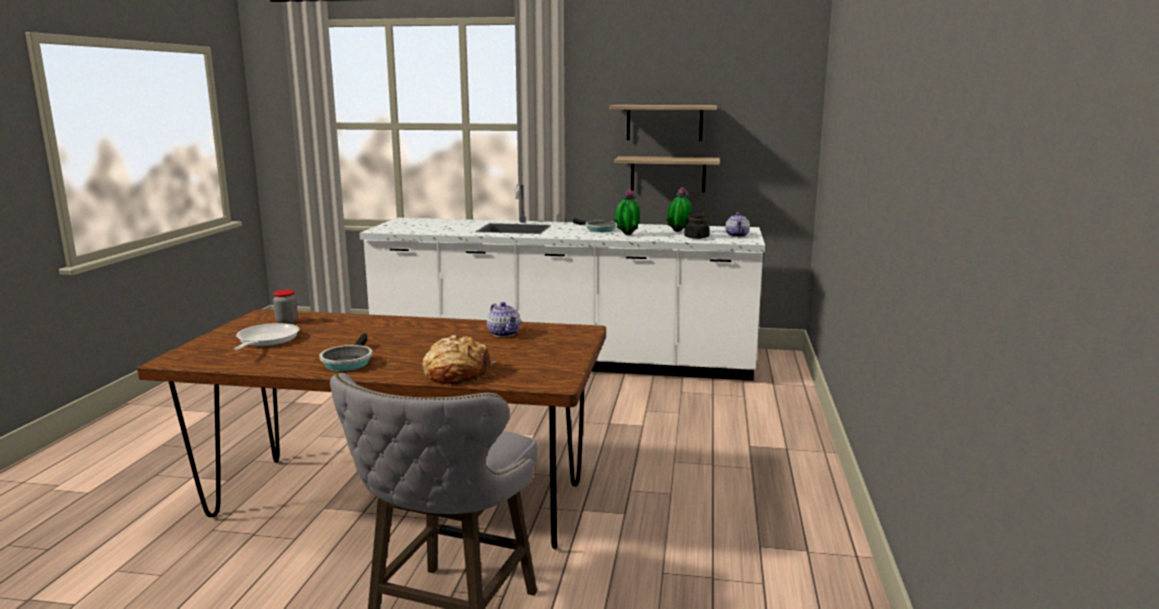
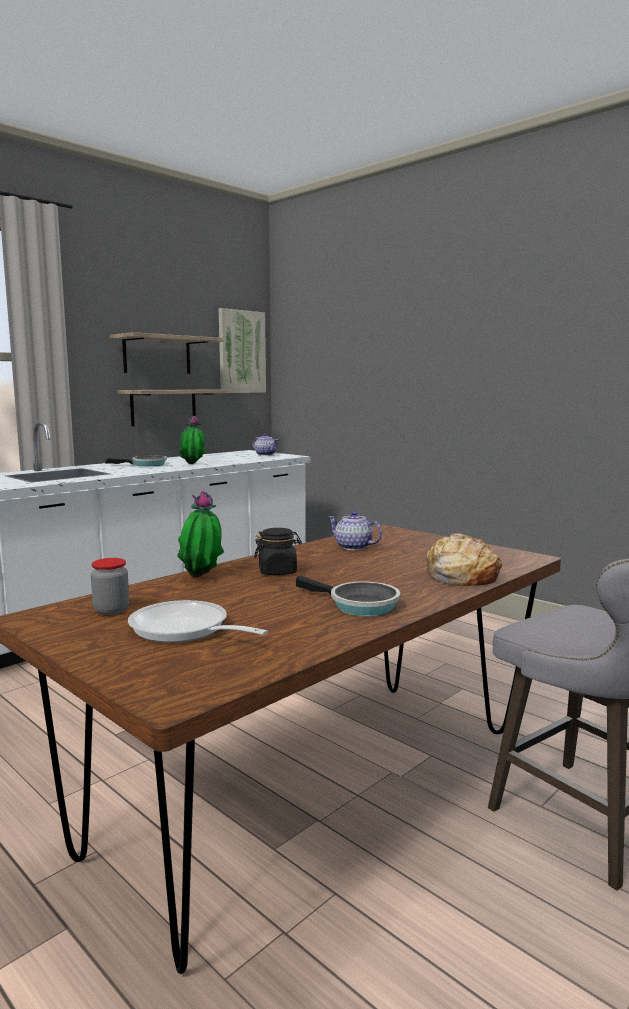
camera: 55 degrees left, 5 degrees down
teapot [487,302,521,337] -> teapot turned 150 degrees counterclockwise [328,511,382,550]
potted plant [665,187,691,232] -> potted plant moved to [177,491,224,578]
black jar [684,213,710,239] -> black jar moved to [254,528,302,575]
none -> picture [219,308,266,393]

